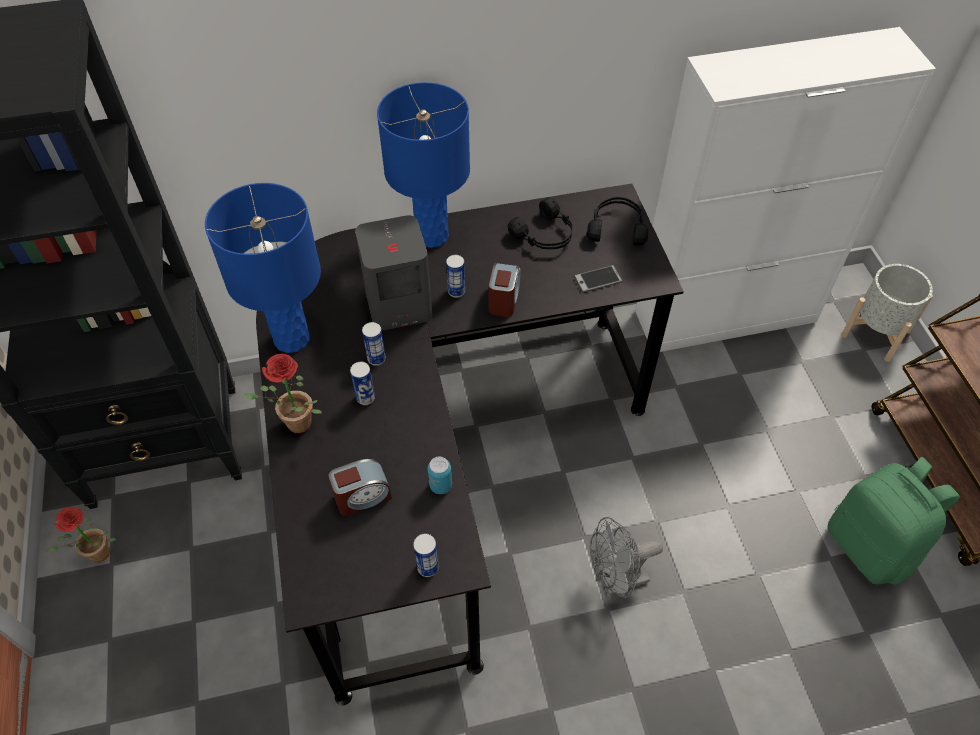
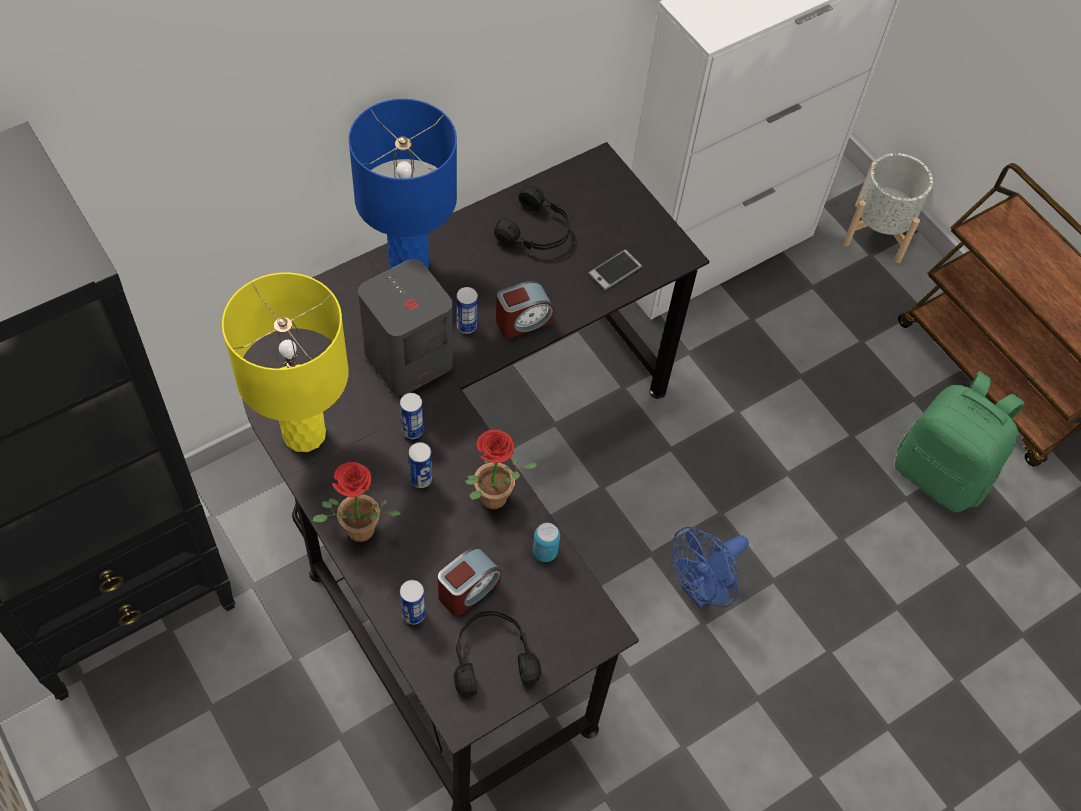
camera: 25 degrees left, 5 degrees up
potted plant [46,507,116,562] -> potted plant moved to [465,429,538,509]
blue table lamp [205,183,321,353] -> yellow table lamp [222,273,349,452]
can [413,534,439,577] -> can moved to [400,580,425,625]
alarm clock [489,263,521,317] -> alarm clock turned 75 degrees clockwise [496,281,554,338]
black headphones [587,197,649,246] -> black headphones moved to [454,610,541,696]
grey fan [590,517,663,598] -> blue fan [672,527,749,608]

